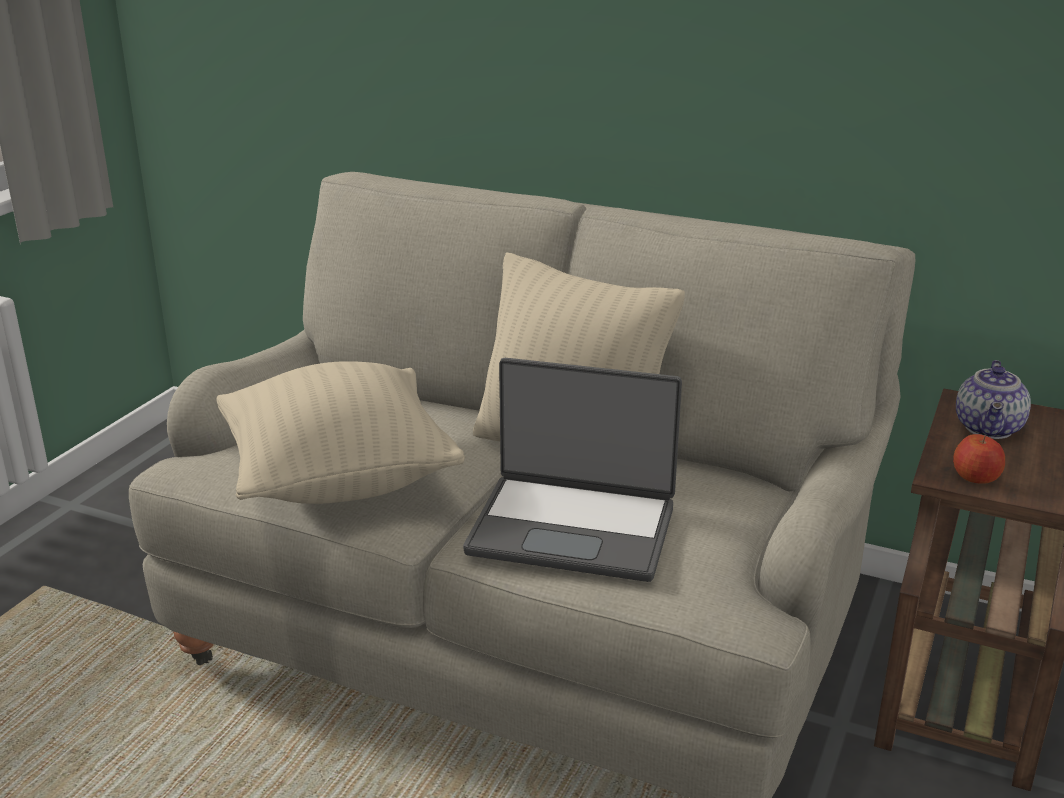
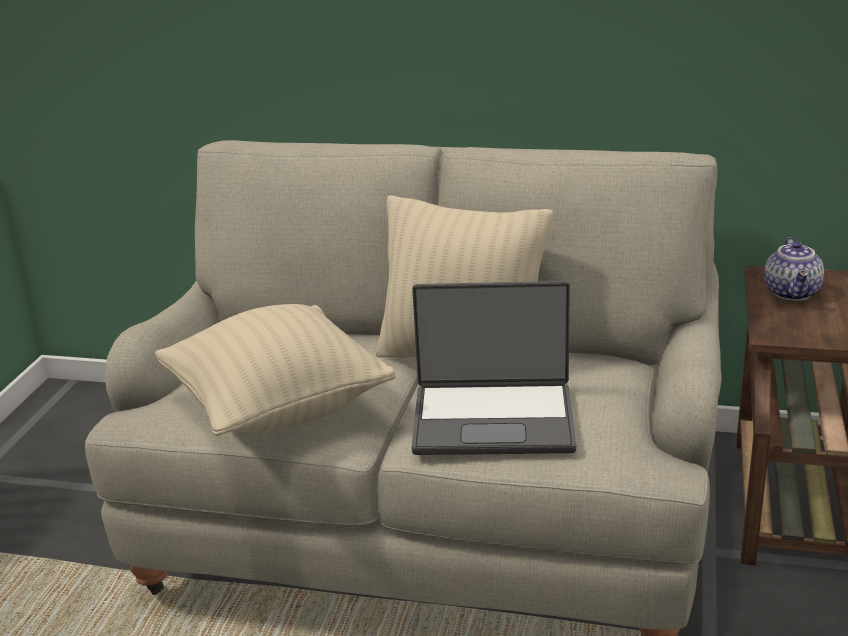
camera: 10 degrees left, 0 degrees up
apple [953,434,1005,484] -> none

